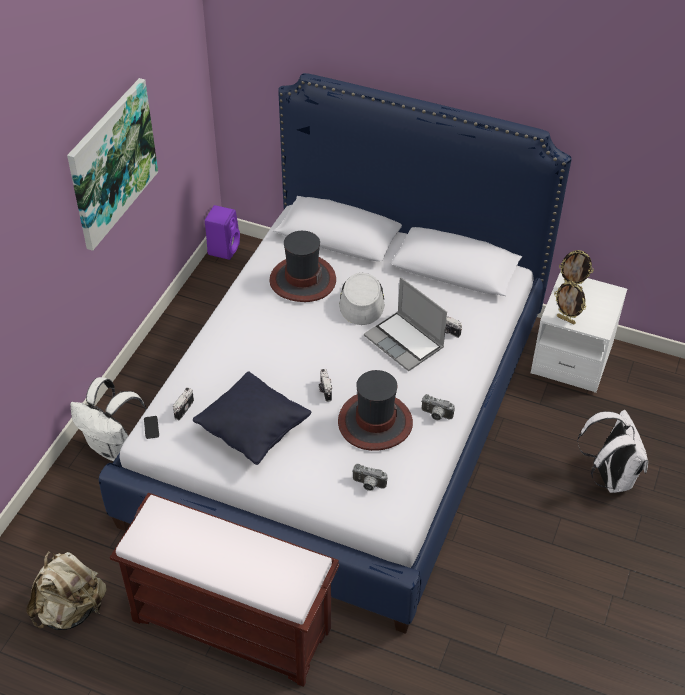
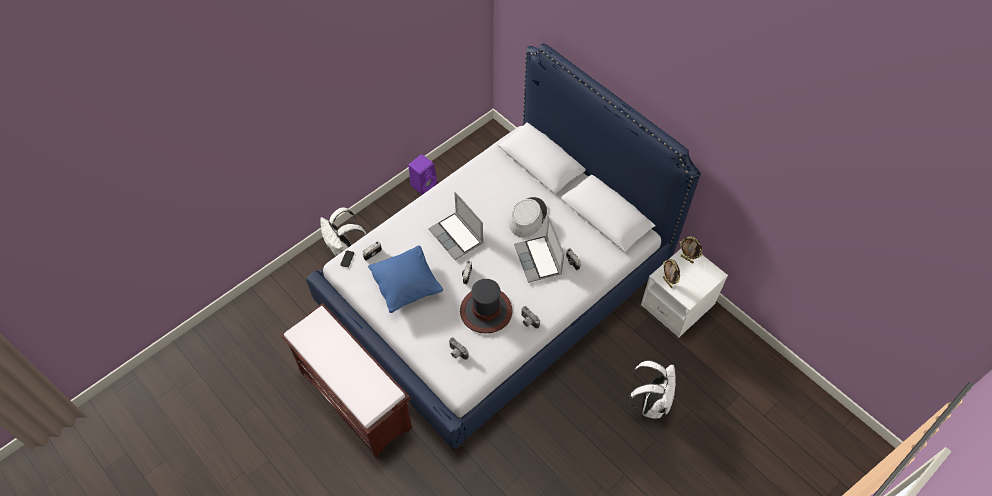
camera: 25 degrees right, 10 degrees up
beige backpack [26,551,107,630] -> none
picture [67,78,158,251] -> none
black pillow [193,371,311,465] -> blue pillow [368,245,443,313]
purple speaker [205,205,240,260] -> purple speaker moved to [408,154,437,195]
hat [269,231,336,302] -> none
none -> laptop [428,192,484,260]

